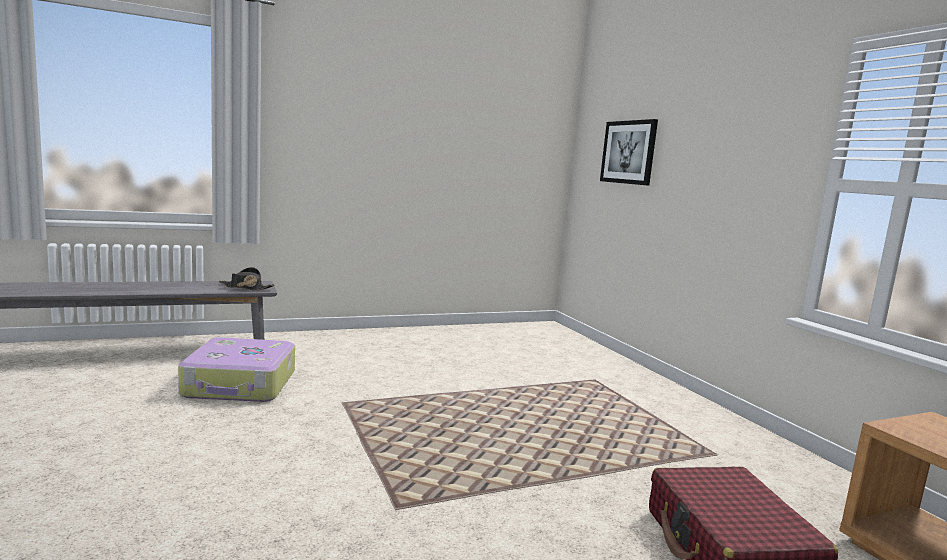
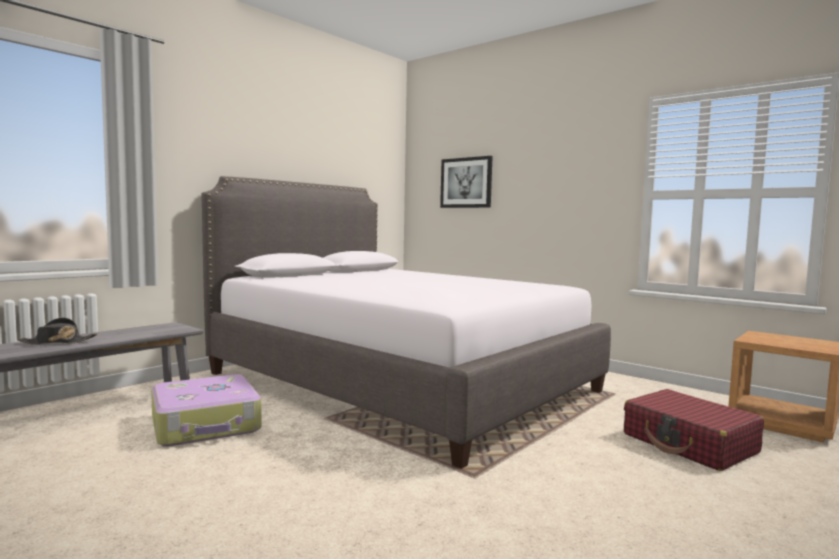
camera: 25 degrees left, 5 degrees down
black hat [219,267,275,291] -> black hat moved to [18,317,98,345]
none -> white bed [201,176,611,469]

